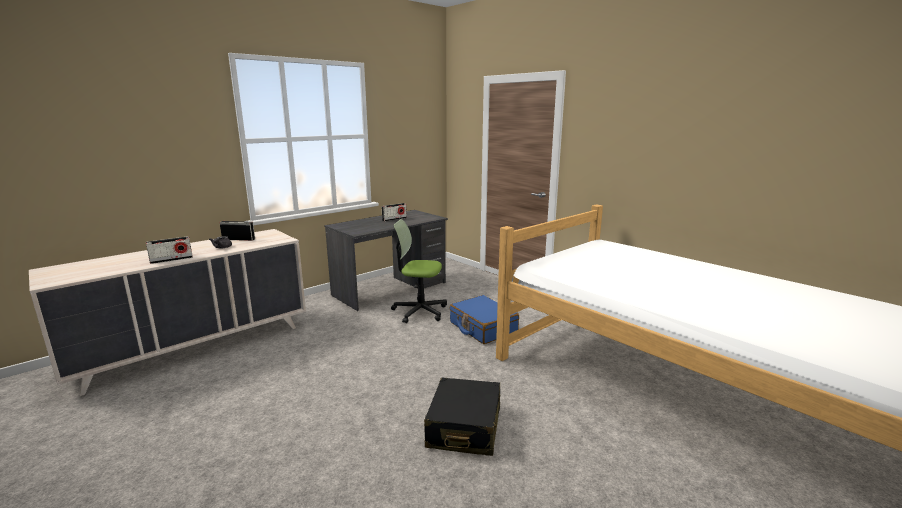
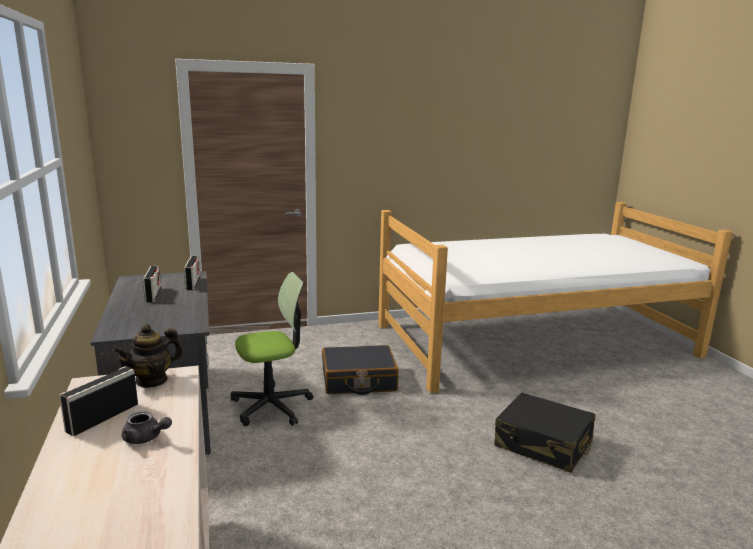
camera: 65 degrees left, 0 degrees up
radio [146,236,193,264] -> radio moved to [184,256,200,290]
office chair [391,219,447,323] -> office chair turned 150 degrees counterclockwise [231,272,313,426]
blue suitcase [450,295,519,344] -> black suitcase [322,345,399,395]
none -> teapot [113,324,183,388]

